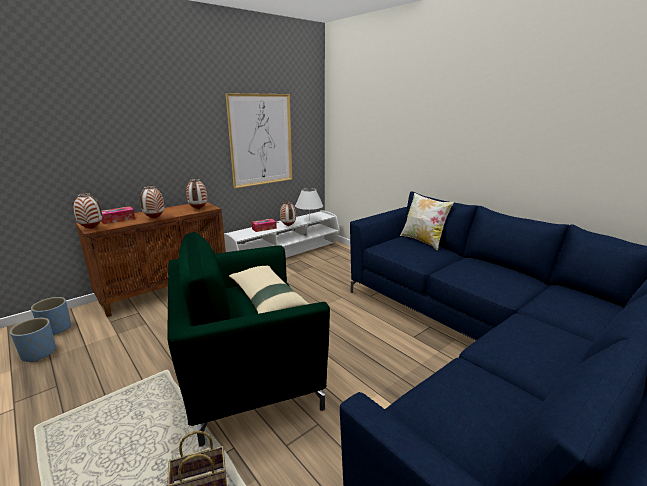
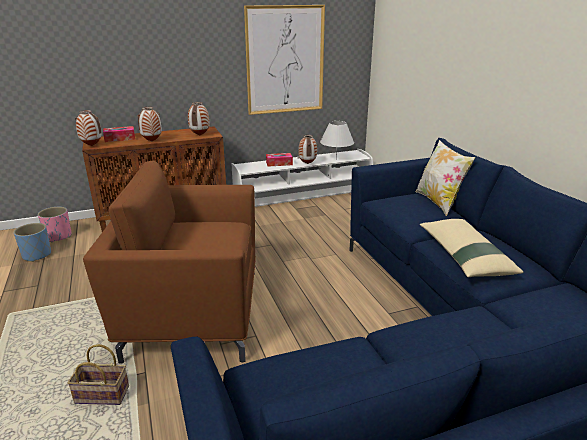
camera: 20 degrees right, 5 degrees up
blue planter [31,297,71,335] -> pink planter [38,207,71,242]
green armchair [167,232,330,447] -> brown armchair [83,161,256,364]
beige pillow [229,266,309,314] -> beige pillow moved to [420,219,523,277]

